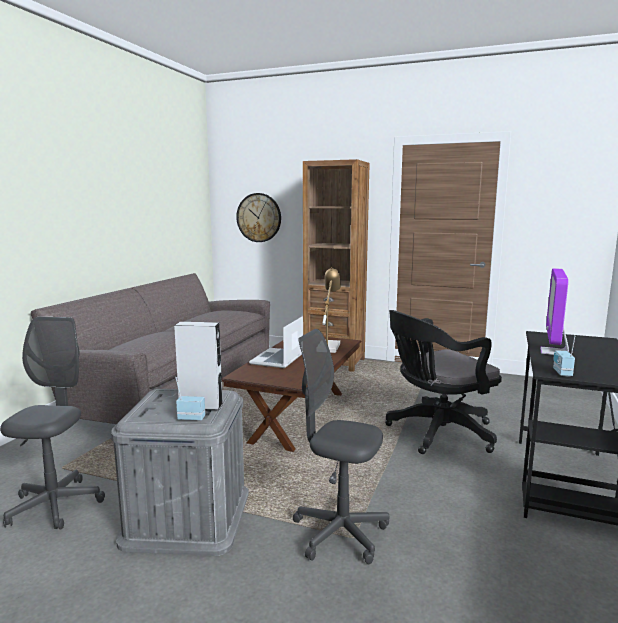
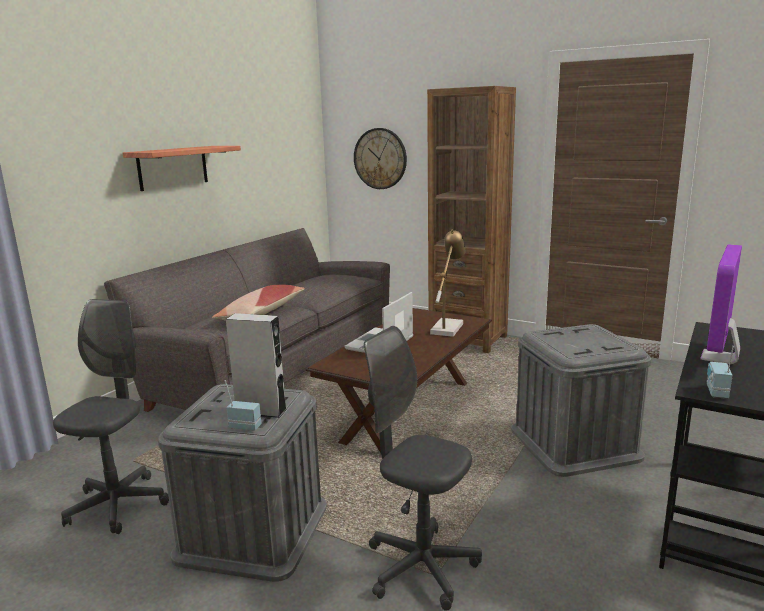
camera: 10 degrees right, 5 degrees up
black office chair [385,310,502,454] -> grey storage box [511,324,651,477]
none -> shelf [123,146,241,191]
none -> pillow [212,285,305,321]

